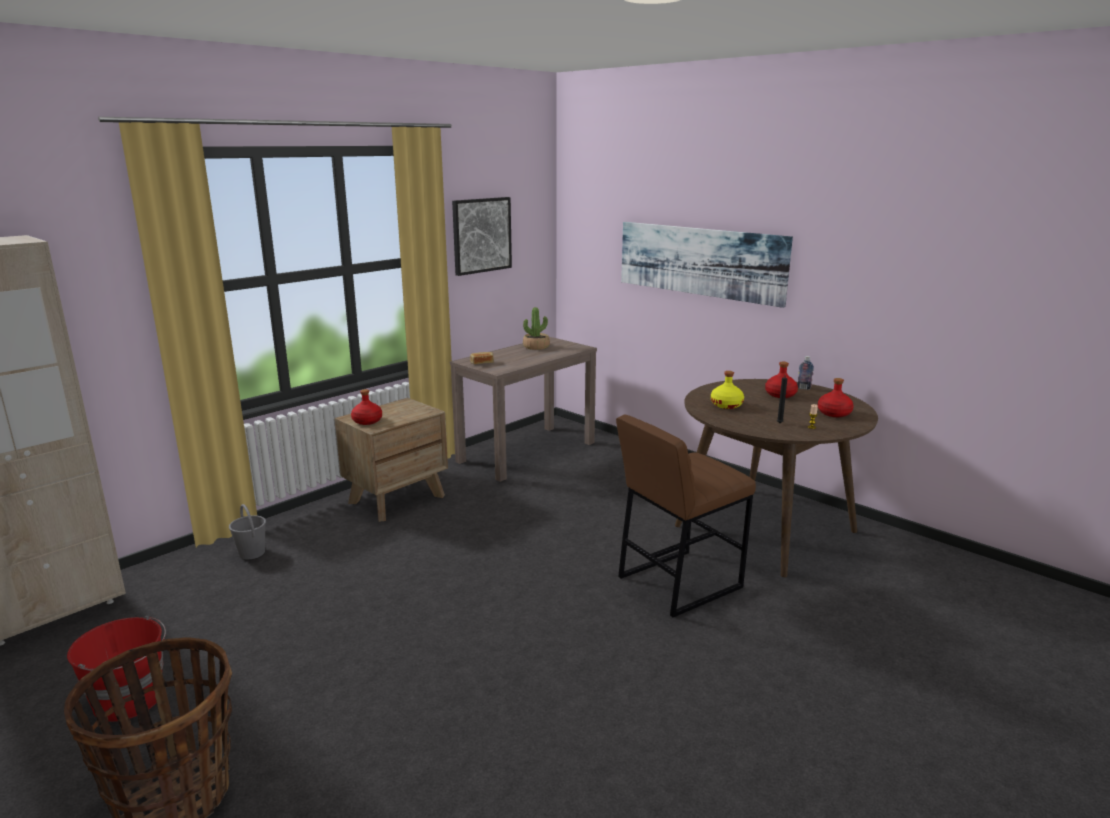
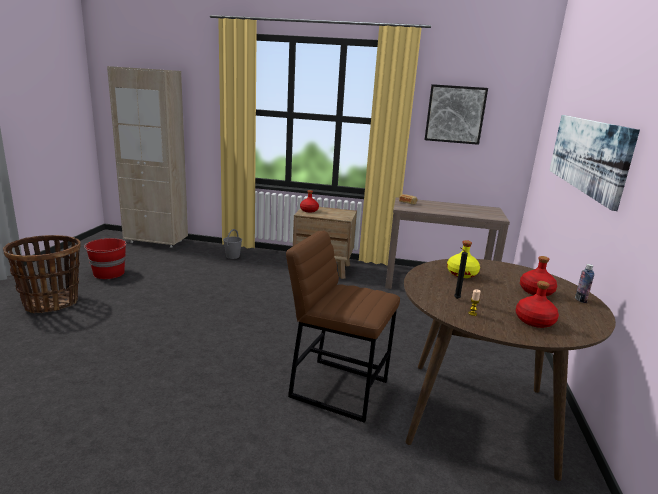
camera: 55 degrees right, 0 degrees up
potted plant [523,307,550,350] -> none

